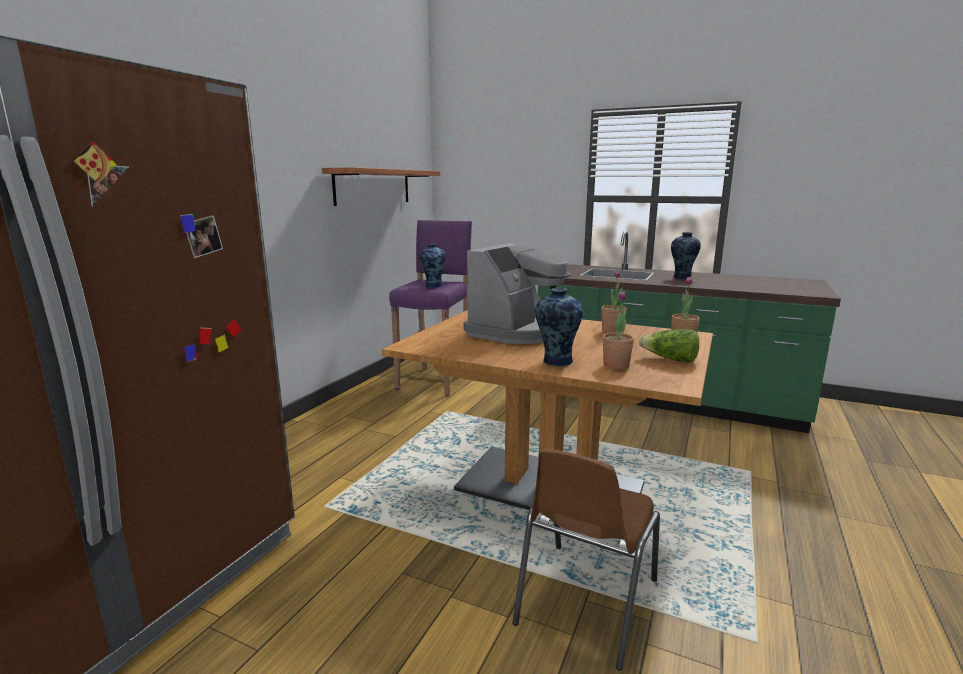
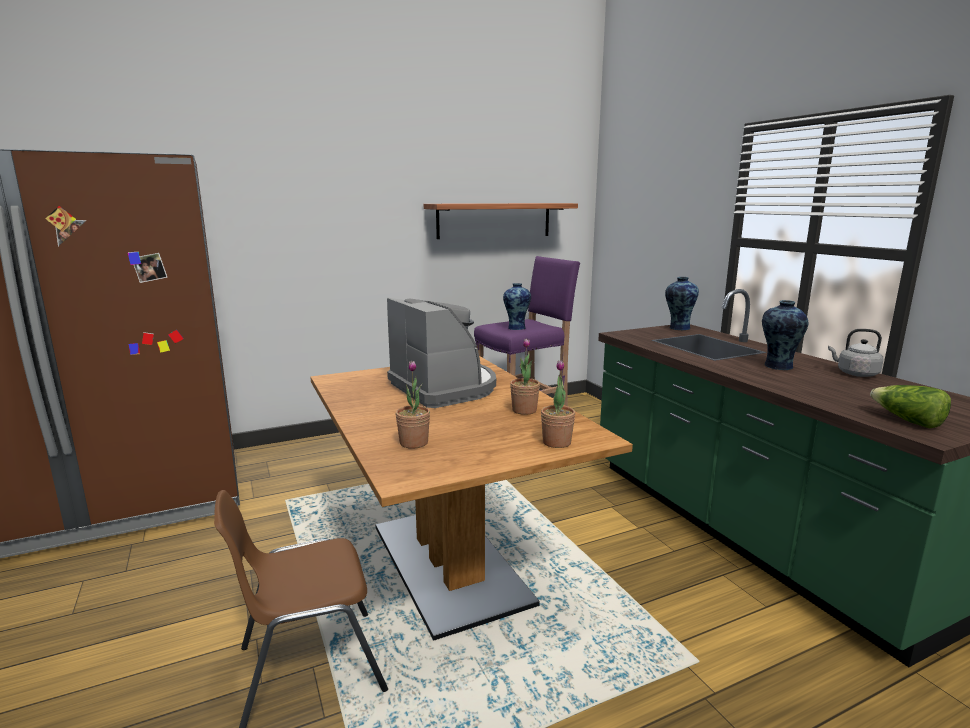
camera: 40 degrees right, 0 degrees up
coffee machine [464,243,571,344] -> coffee machine turned 105 degrees counterclockwise [387,298,496,408]
vase [535,288,583,366] -> vase moved to [665,277,699,330]
lettuce [639,329,699,363] -> lettuce moved to [870,385,951,429]
none -> grey kettle [828,329,883,377]

